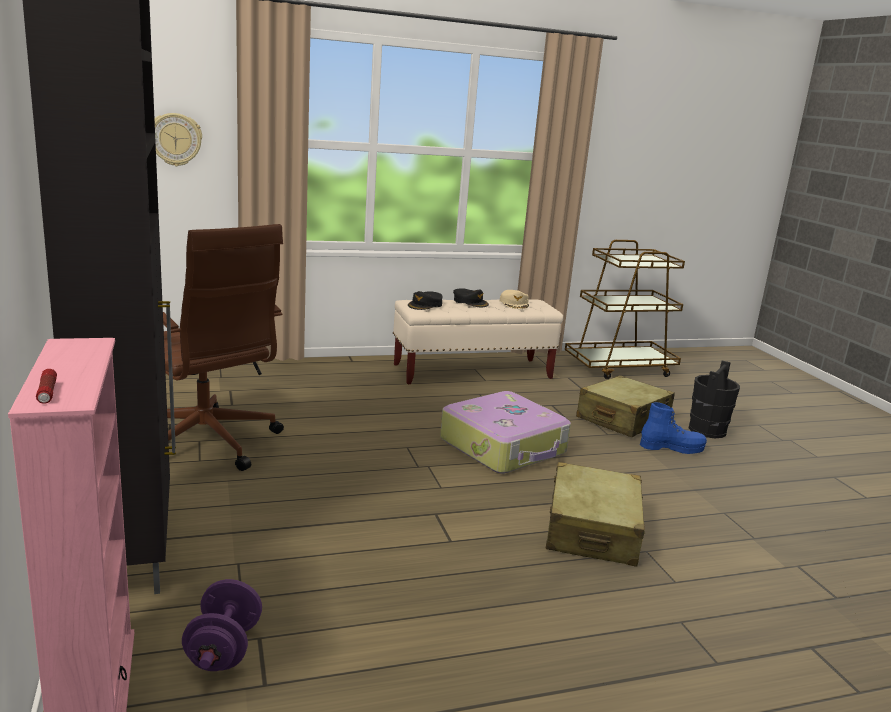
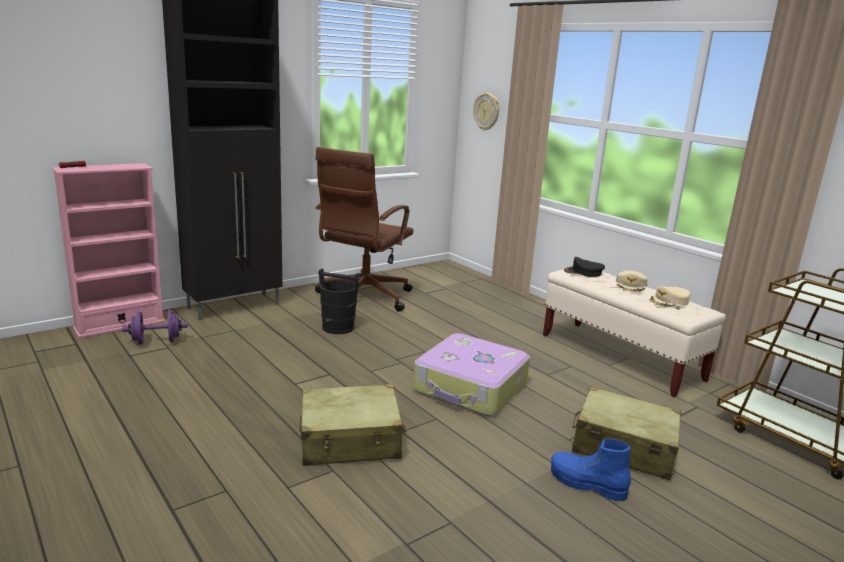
camera: 70 degrees right, 0 degrees up
black cap [453,288,489,307] -> beige cap [616,270,648,292]
blue boot [640,402,707,454] -> blue boot turned 135 degrees clockwise [551,438,631,501]
black bucket [689,360,740,438] -> black bucket moved to [318,268,360,334]

